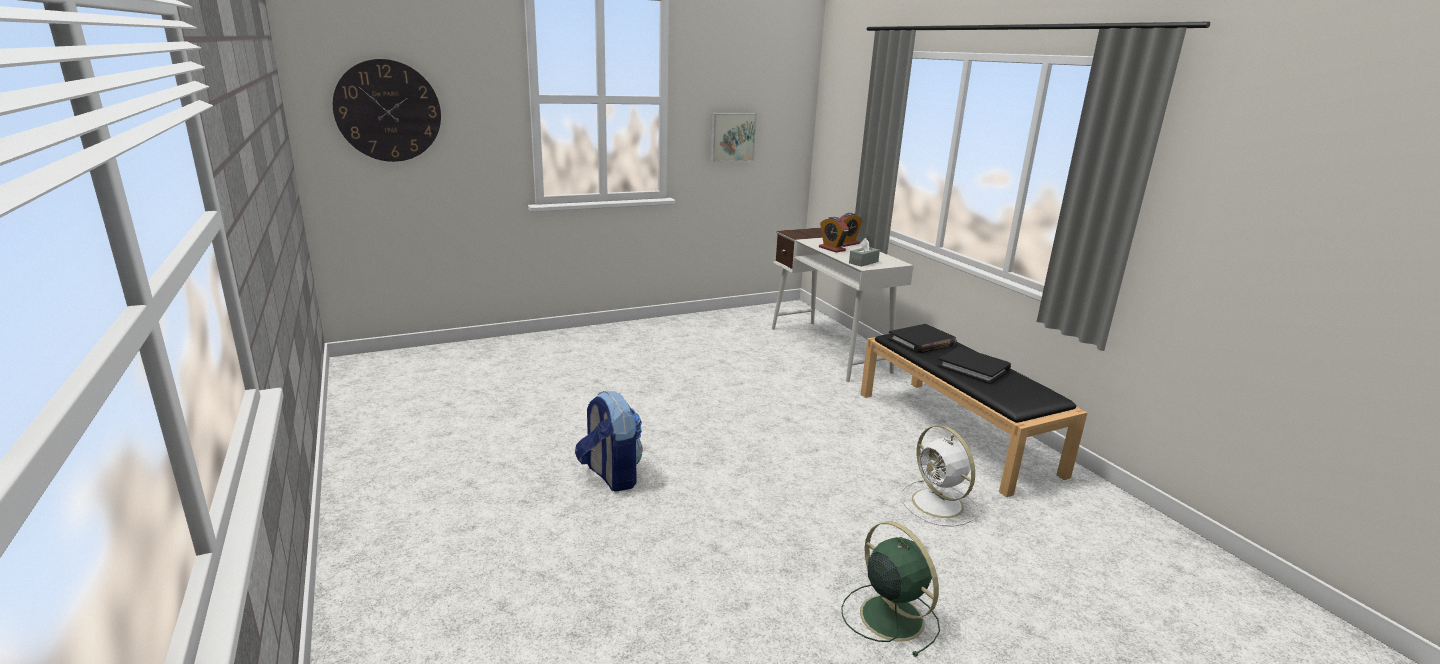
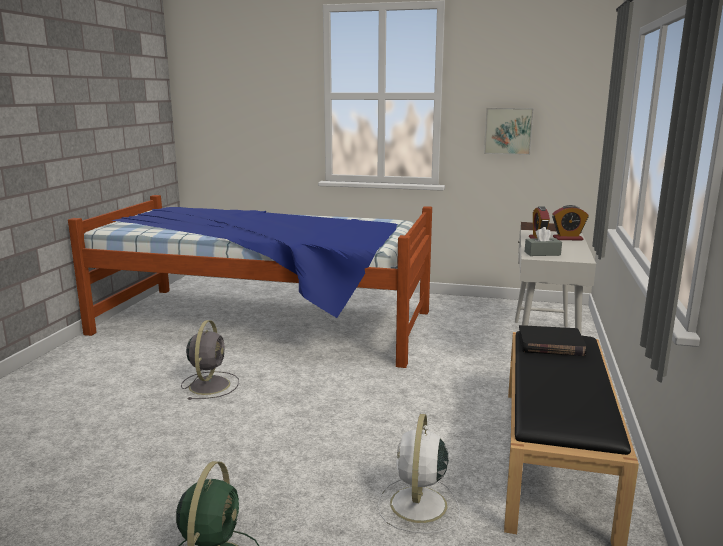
camera: 40 degrees right, 5 degrees down
wall clock [333,59,441,162] -> none
backpack [575,391,643,492] -> grey fan [181,320,239,400]
black book [937,347,1011,384] -> none
none -> bed [68,195,432,368]

